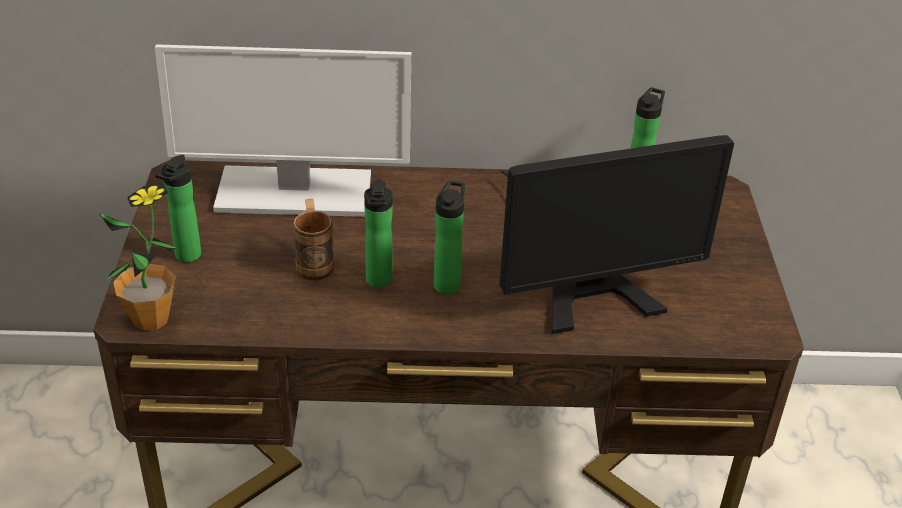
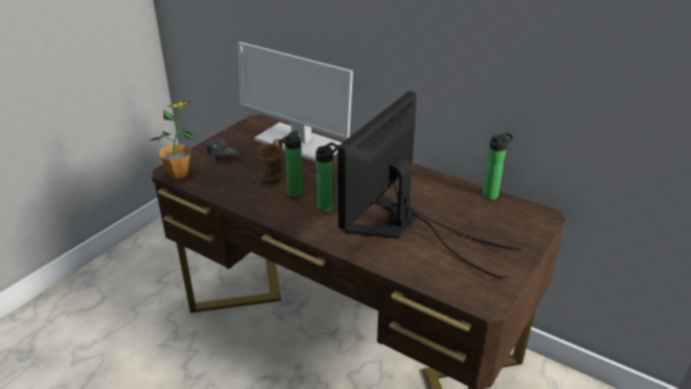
camera: 35 degrees right, 5 degrees down
bottle [155,155,201,262] -> black game controller [206,139,239,161]
monitor [500,135,734,334] -> monitor turned 105 degrees clockwise [338,91,522,279]

